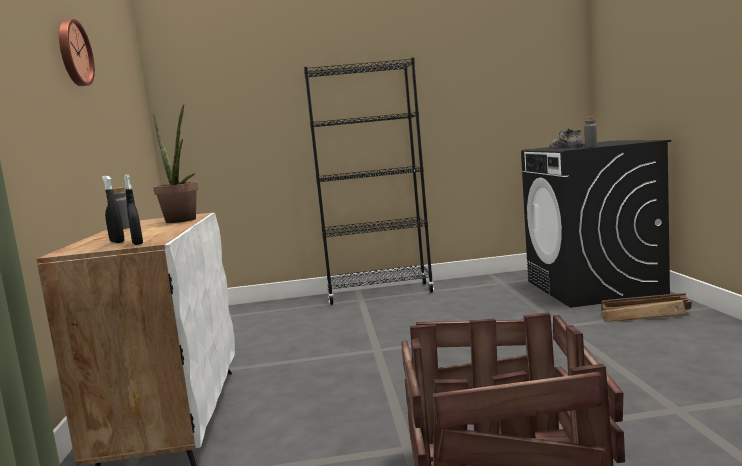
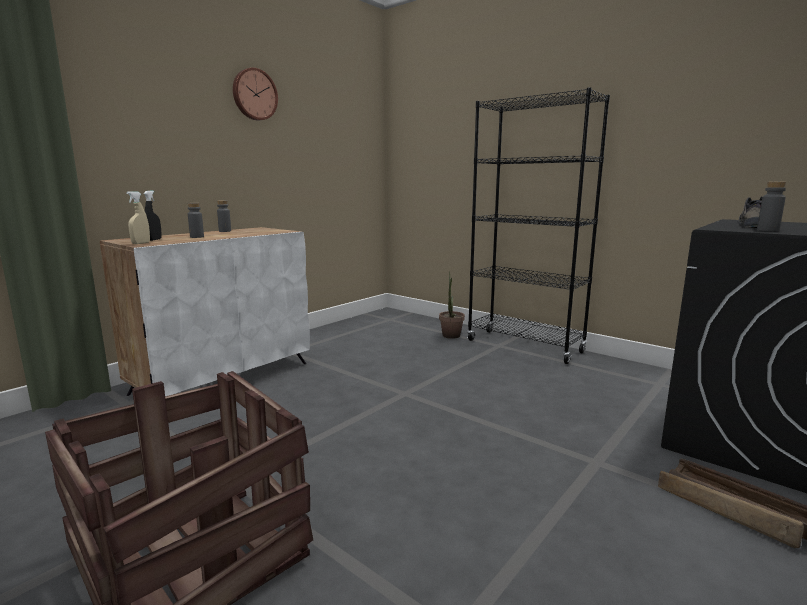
camera: 45 degrees right, 5 degrees up
black spray bottle [124,174,143,245] -> beige spray bottle [126,191,150,244]
potted plant [153,104,198,223] -> potted plant moved to [439,271,465,339]
none -> grey bottle [188,203,204,238]

